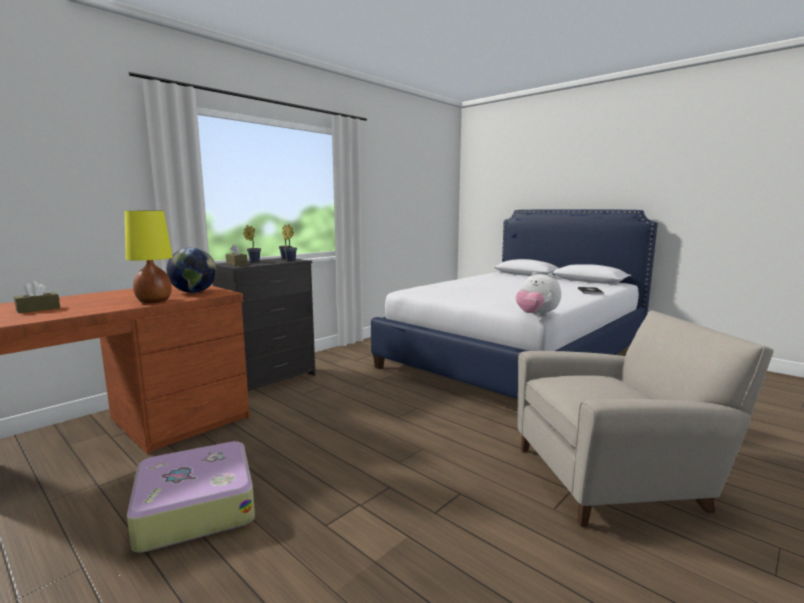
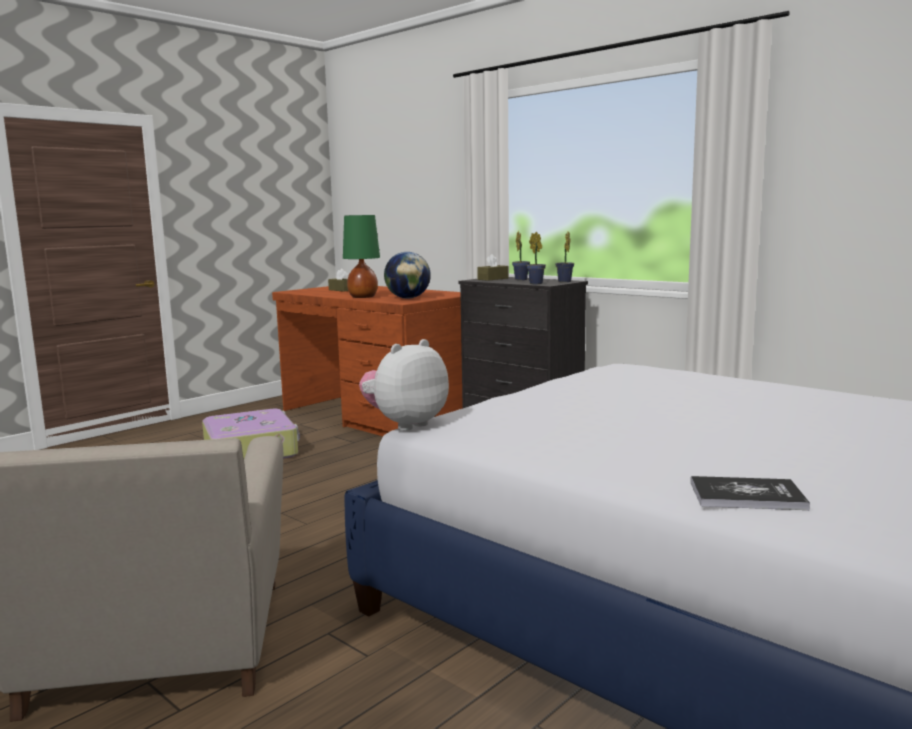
camera: 90 degrees right, 0 degrees up
yellow table lamp [125,211,173,303] -> green table lamp [343,215,380,298]

